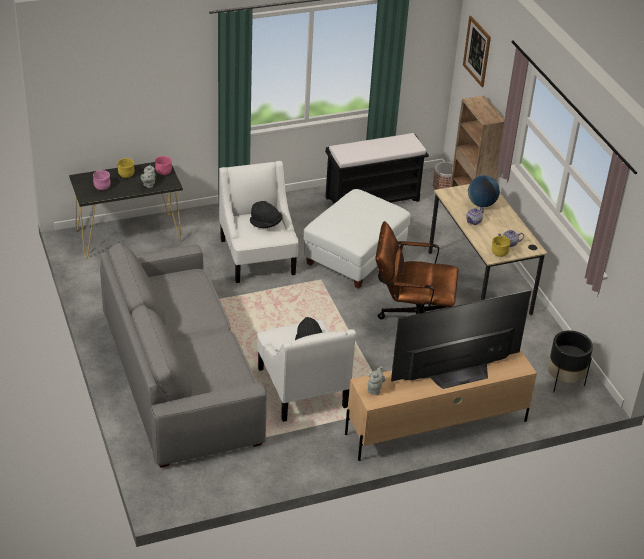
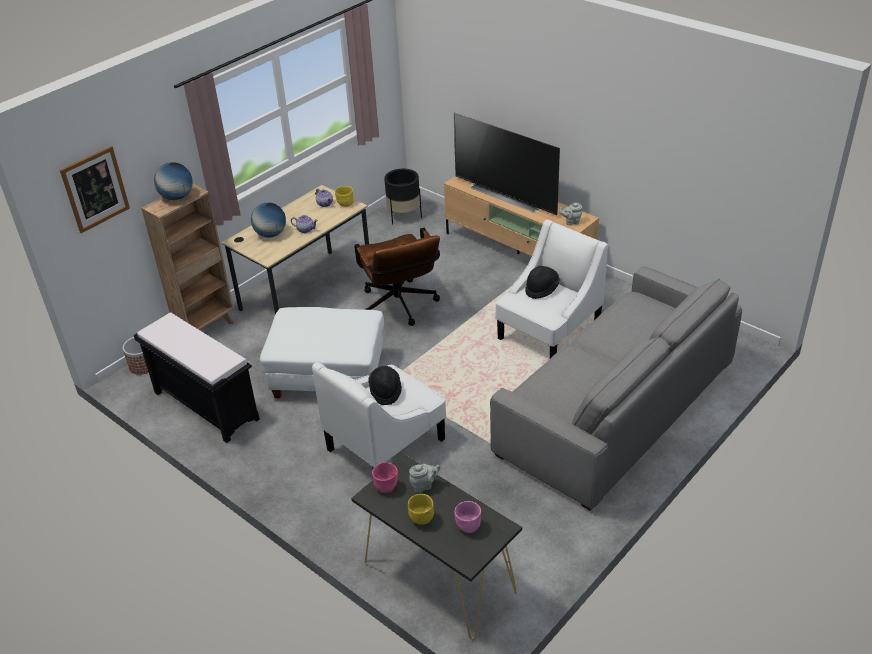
camera: 115 degrees left, 0 degrees up
none -> globe [154,162,193,200]

